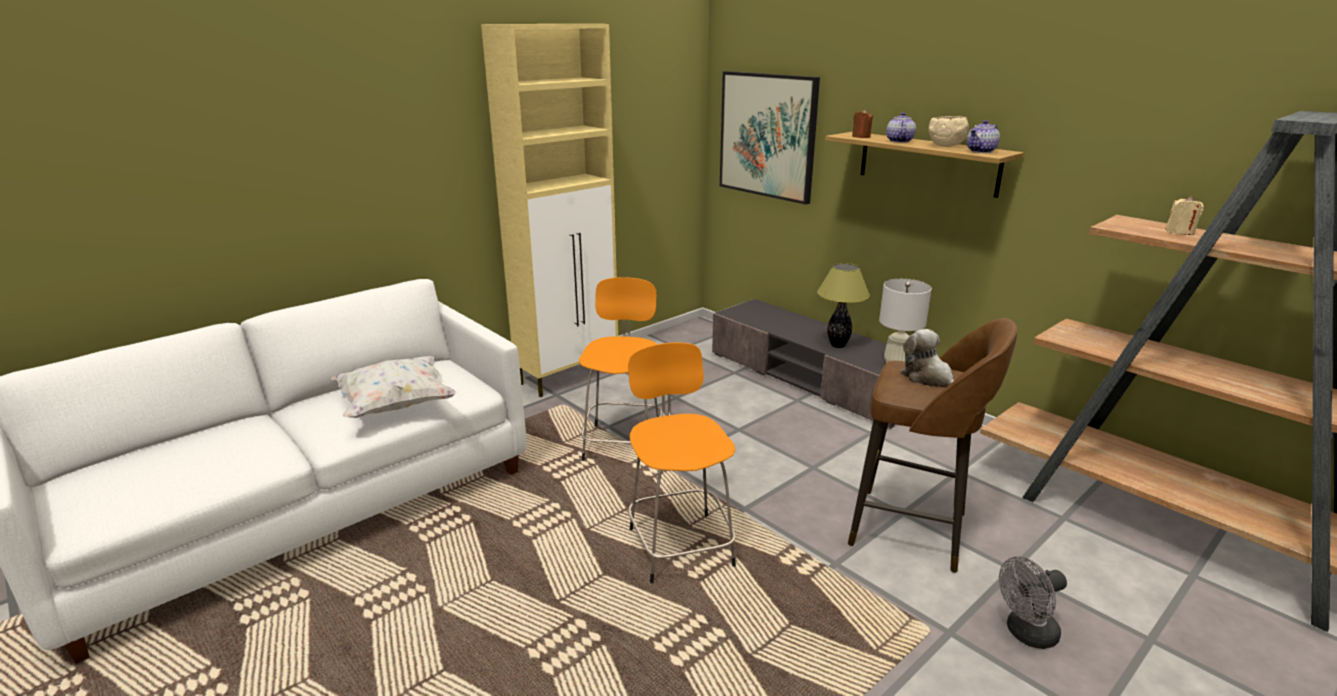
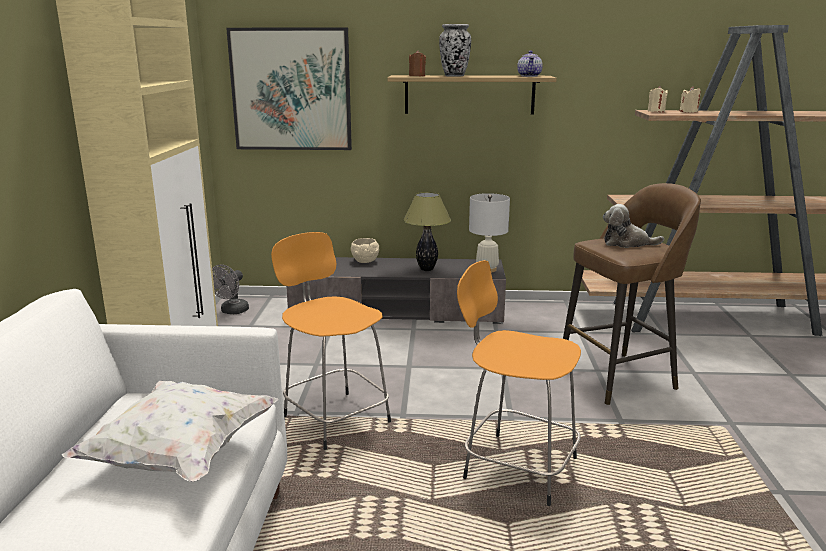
camera: 45 degrees left, 5 degrees down
teapot [886,112,916,143] -> vase [439,24,471,77]
beige bowl [928,116,969,147] -> beige bowl moved to [351,238,379,263]
grey fan [999,557,1067,649] -> grey fan moved to [212,264,249,314]
none -> beige candle [648,86,668,112]

